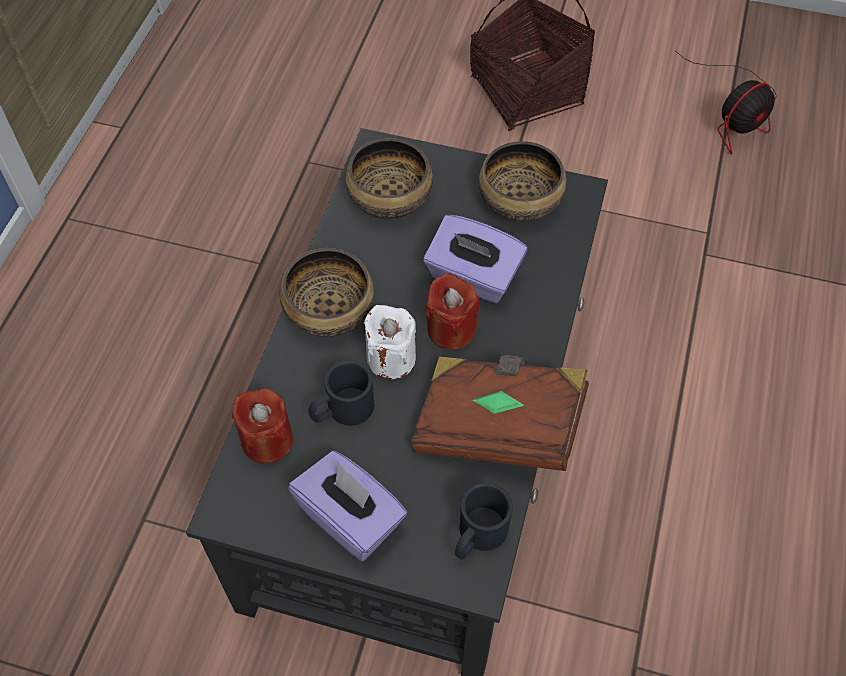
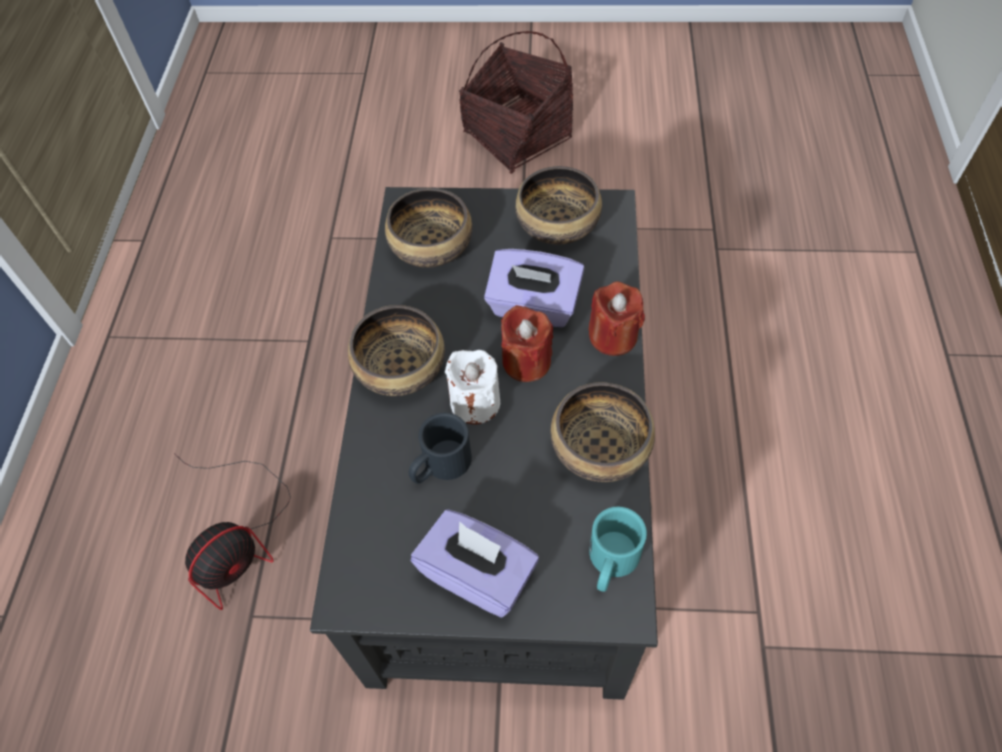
camera: 10 degrees left, 0 degrees up
red candle [232,388,293,464] -> red candle moved to [588,281,645,356]
brown book [411,355,589,471] -> bowl [550,382,655,482]
black mug [455,482,513,560] -> turquoise mug [589,507,647,592]
fan [675,51,777,154] -> fan moved to [174,453,291,610]

